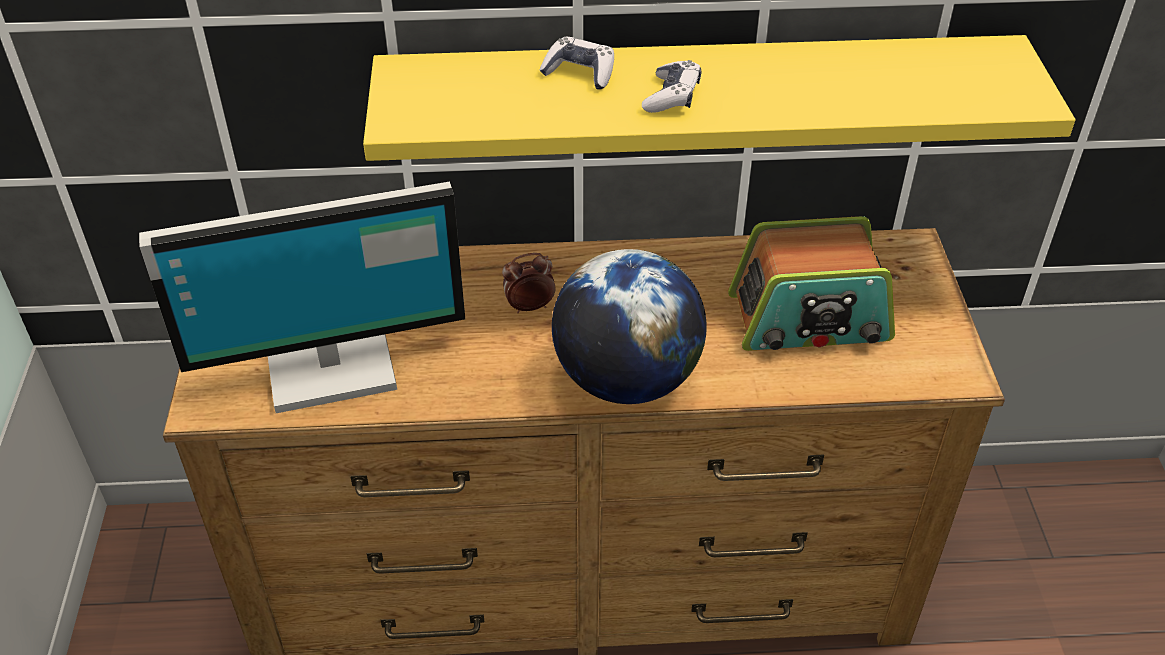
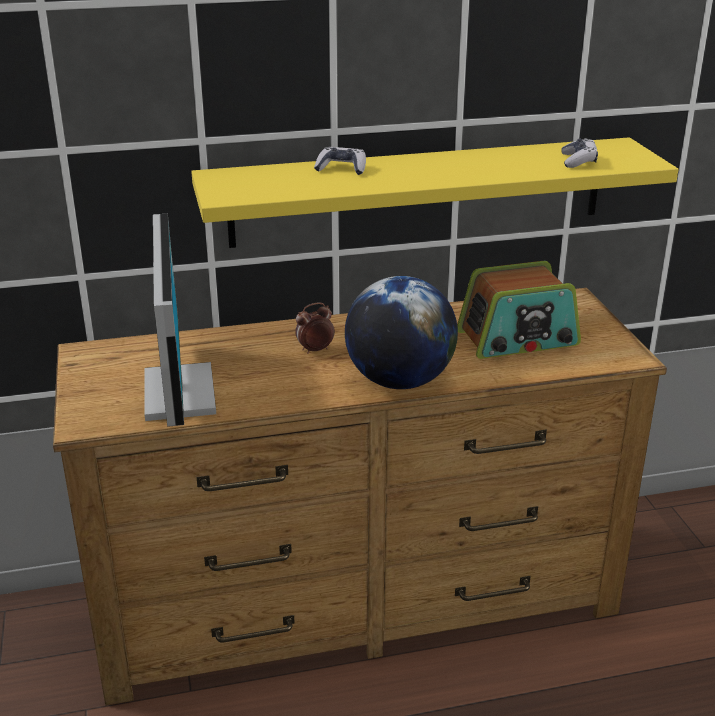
camera: 10 degrees left, 15 degrees down
monitor [139,182,465,413] -> monitor turned 75 degrees counterclockwise [144,214,216,427]
game controller [642,60,702,113] -> game controller moved to [561,138,598,168]

